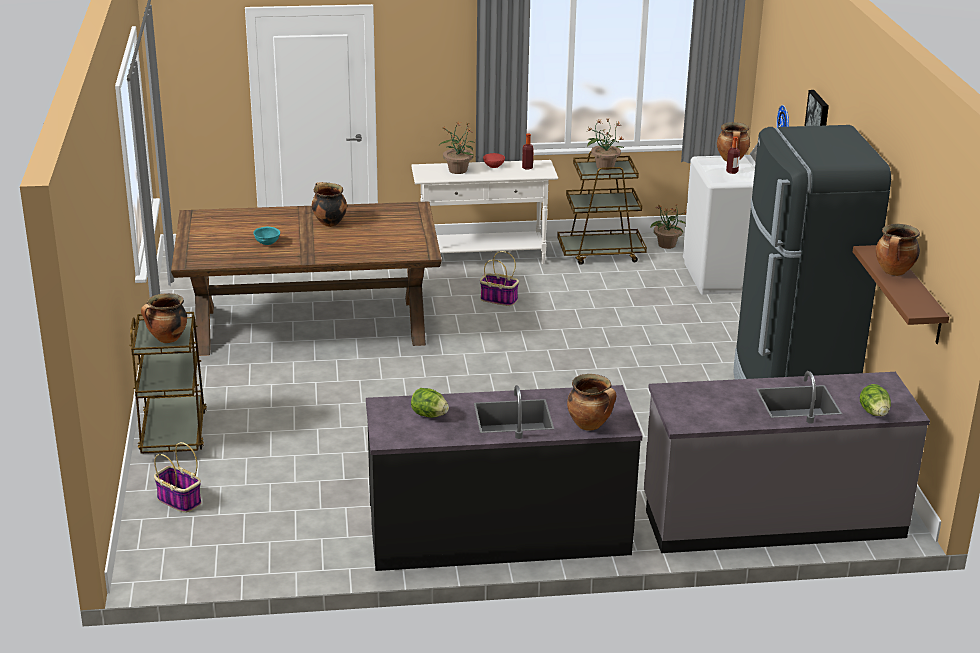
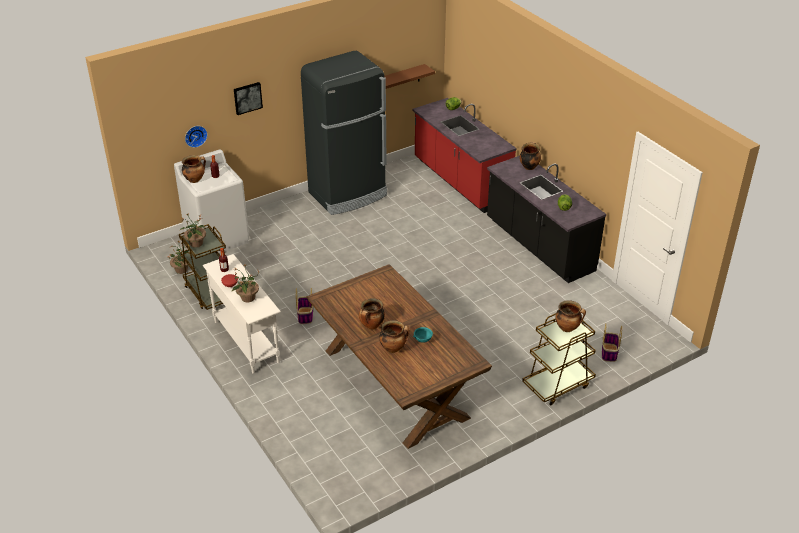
camera: 115 degrees left, 10 degrees up
grey counter [644,371,930,553] -> red counter [412,98,516,213]
cooking pot [876,224,920,276] -> cooking pot moved to [379,320,409,353]

